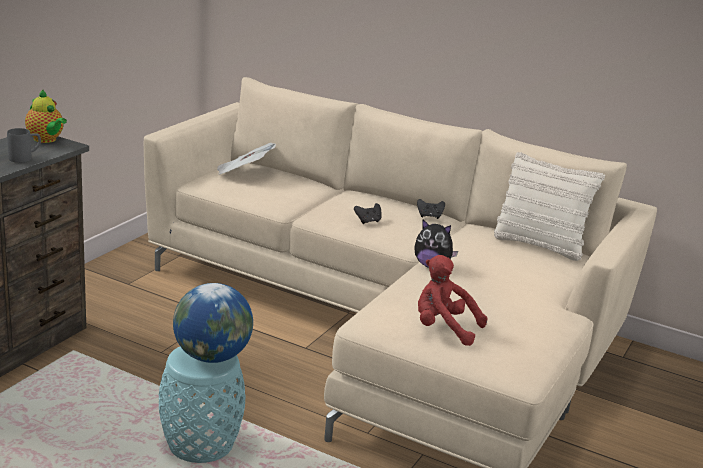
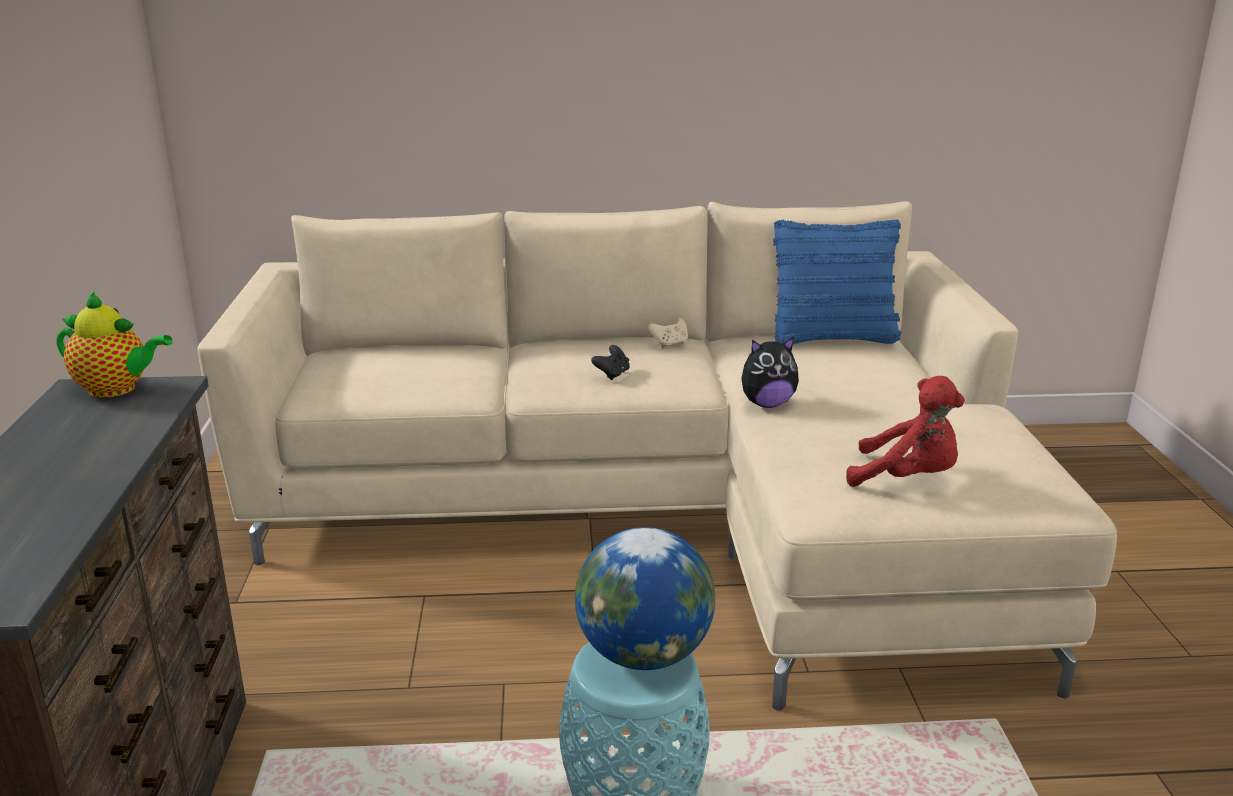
camera: 30 degrees left, 0 degrees up
grey mug [7,128,41,163] -> none
newspaper [217,143,276,175] -> none
black game controller [417,199,445,219] -> beige game controller [648,318,688,349]
red plush toy [418,255,487,346] -> red plush toy turned 150 degrees counterclockwise [846,376,965,487]
beige pillow [494,152,605,261] -> blue pillow [773,219,902,344]

